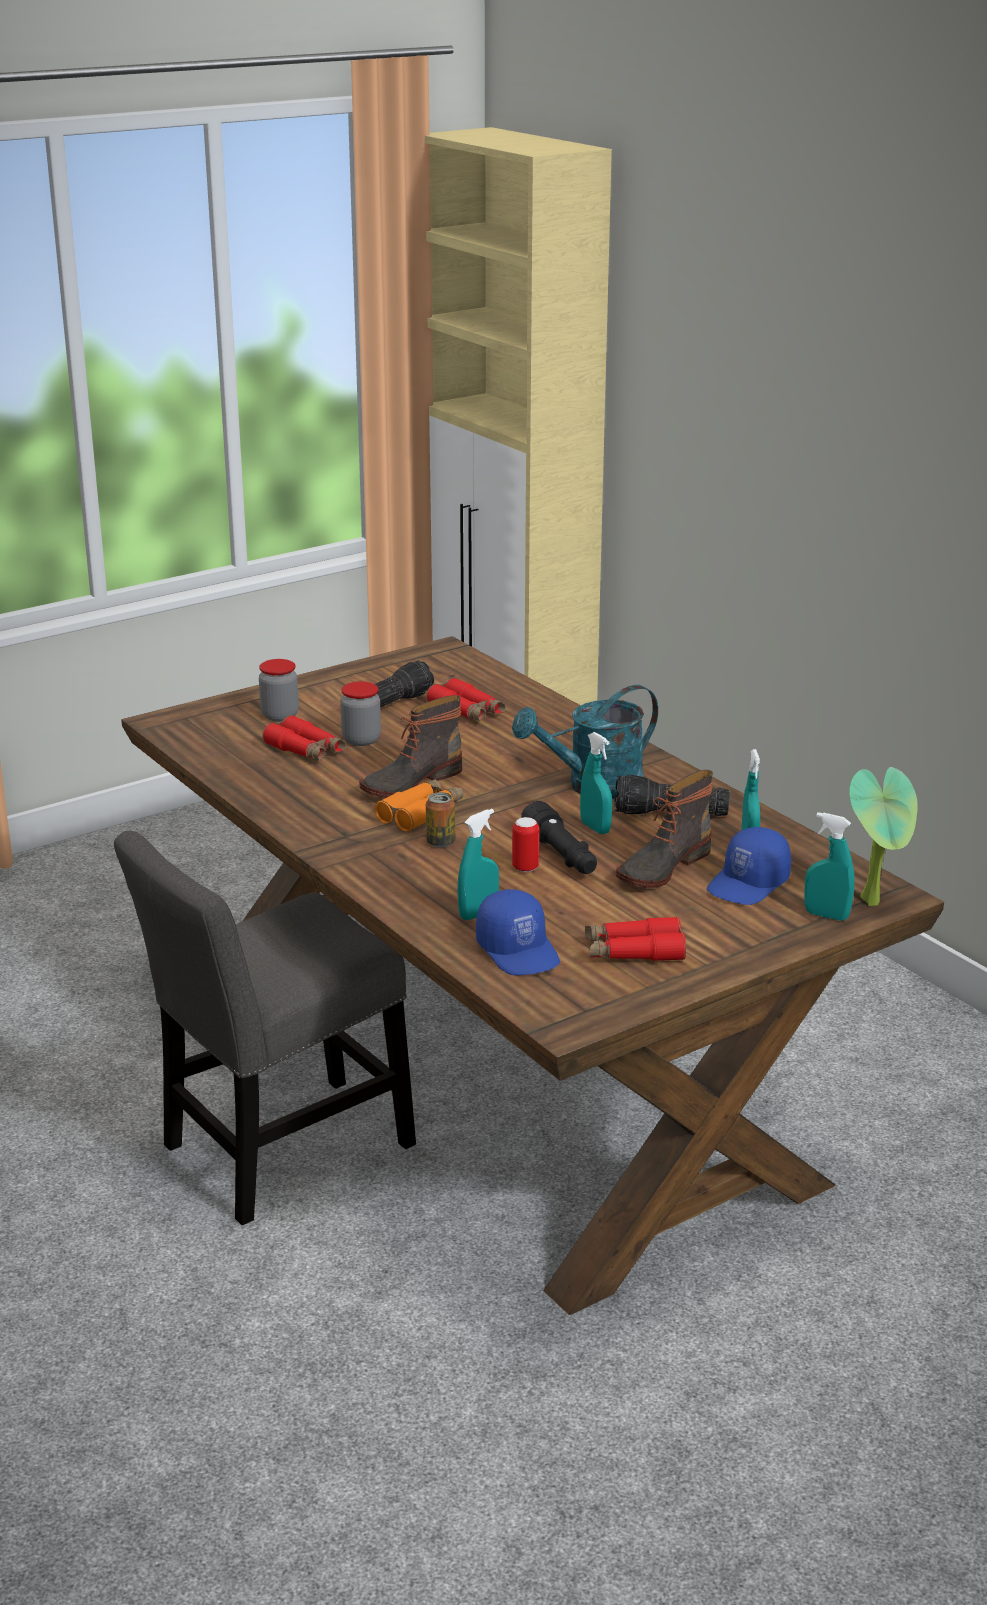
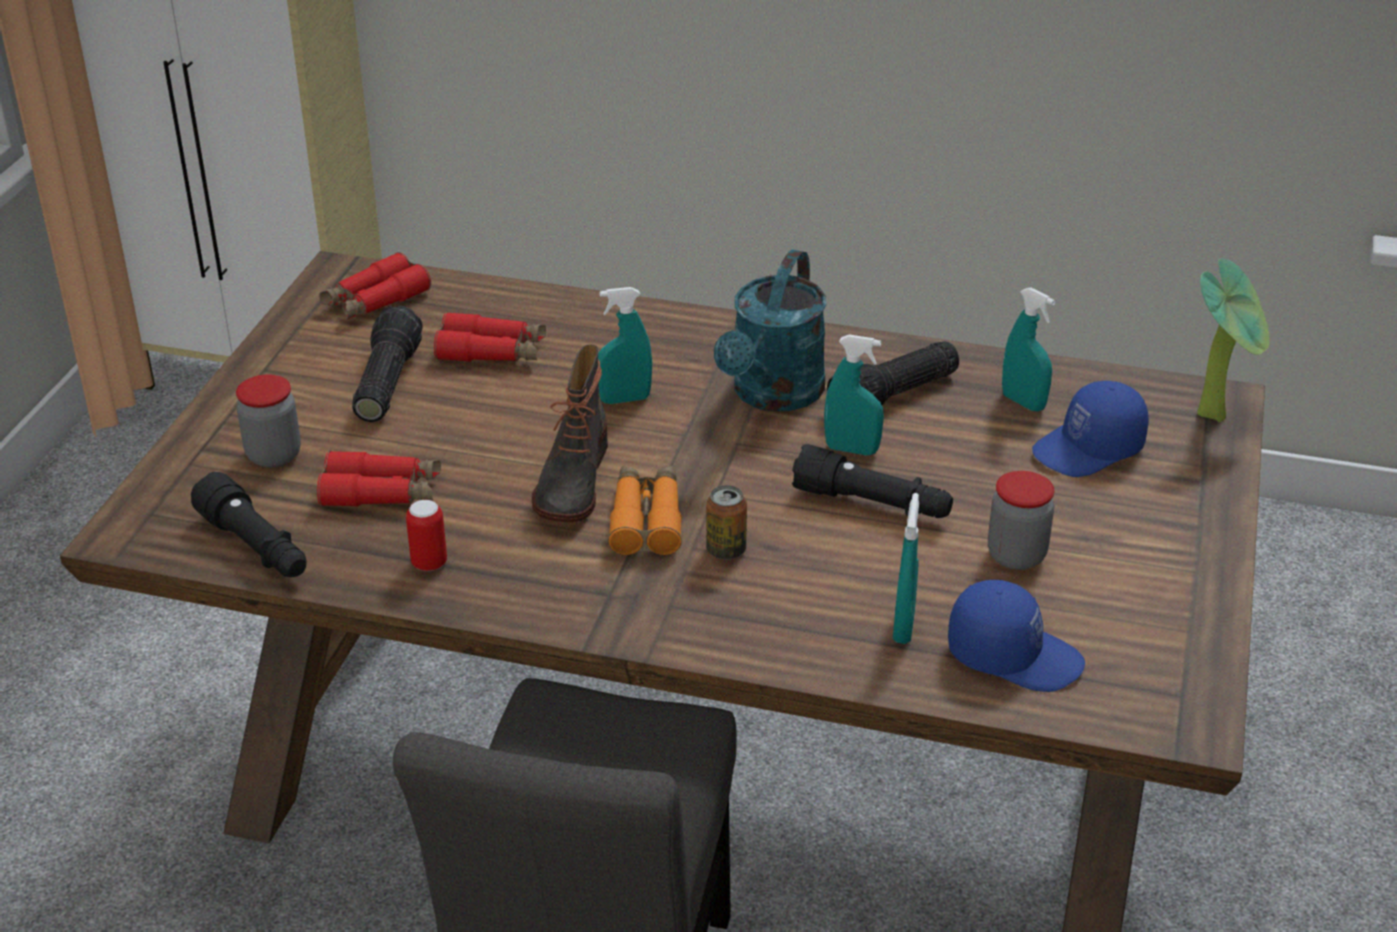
camera: 40 degrees left, 10 degrees up
jar [340,681,381,746] -> jar moved to [988,471,1054,570]
can [512,817,540,872] -> can moved to [406,500,447,571]
red binoculars [585,916,686,961] -> red binoculars moved to [319,252,431,320]
boot [616,770,713,888] -> none
blue cap [707,827,791,905] -> blue cap turned 60 degrees clockwise [1032,381,1149,477]
turquoise spray bottle [804,812,855,921] -> turquoise spray bottle moved to [598,287,652,404]
none -> black flashlight [191,472,307,577]

